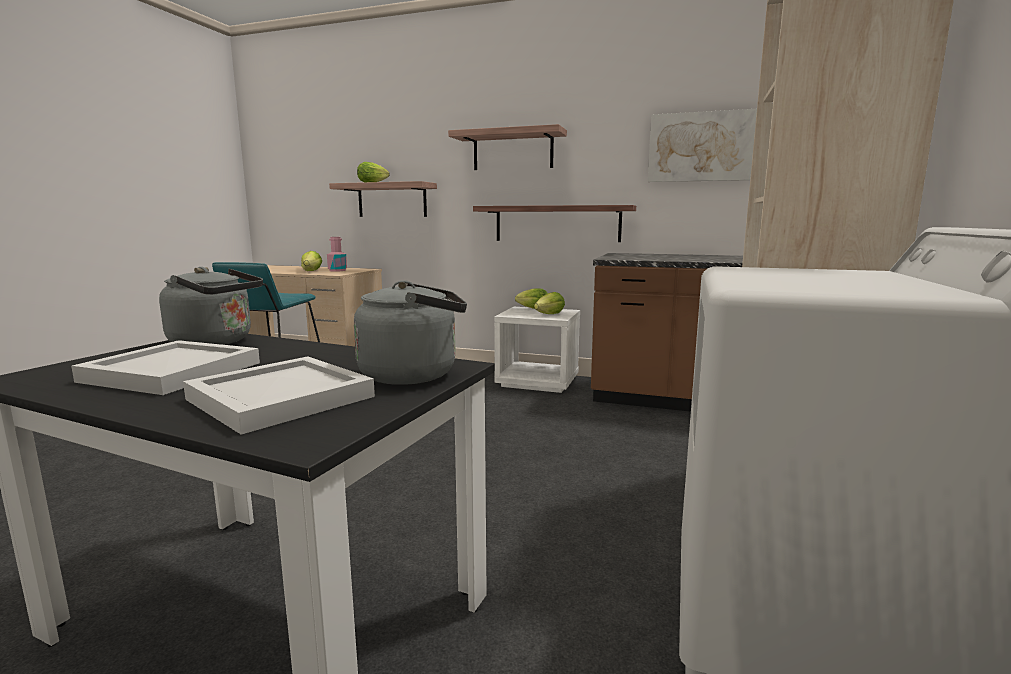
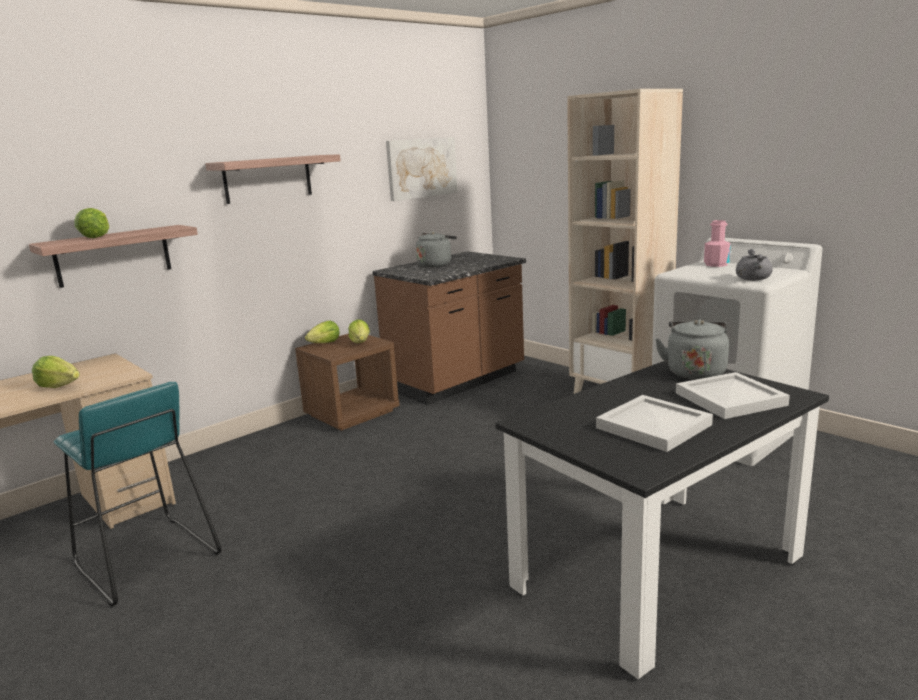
camera: 60 degrees left, 5 degrees up
grey kettle [159,267,263,345] -> grey kettle moved to [416,231,457,267]
pink bottle [327,237,347,272] -> pink bottle moved to [704,220,731,267]
shelf [473,205,636,242] -> none
white nightstand [494,307,580,393] -> brown nightstand [295,334,400,431]
none -> grey cooking pot [736,249,773,281]

